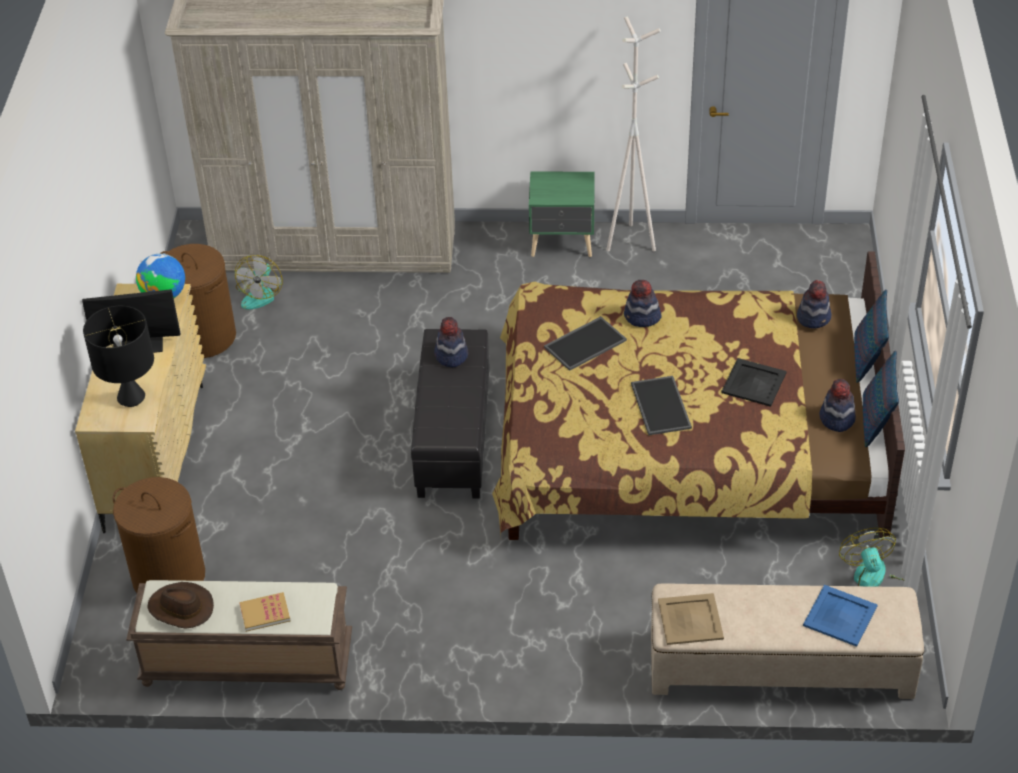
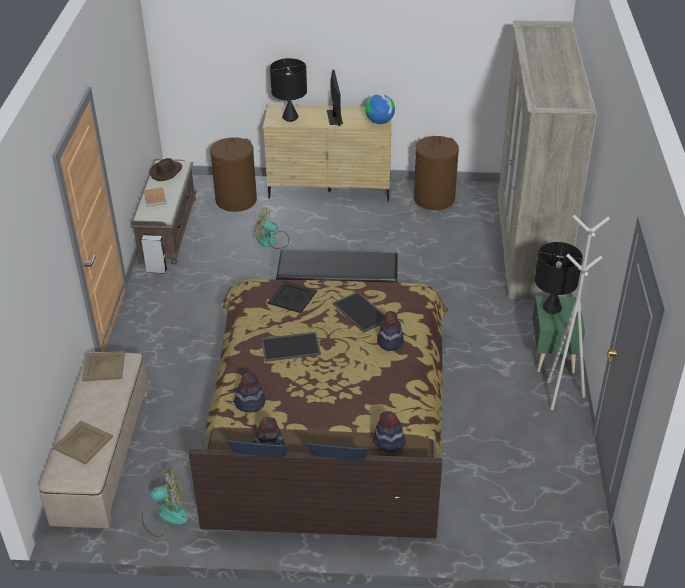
camera: 90 degrees right, 5 degrees down
fan [235,255,283,310] -> fan moved to [254,208,289,249]
hat [434,317,468,368] -> hat moved to [234,372,265,413]
black tray [721,358,787,407] -> black tray moved to [268,281,317,313]
blue tray [803,585,877,647] -> beige tray [53,421,113,464]
none -> grey speaker [141,235,167,274]
none -> black table lamp [535,242,583,314]

